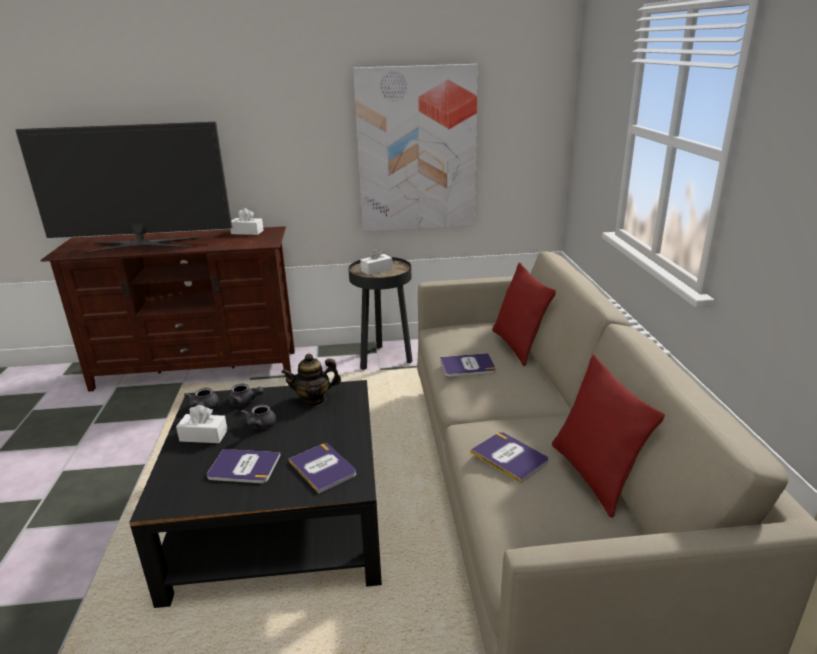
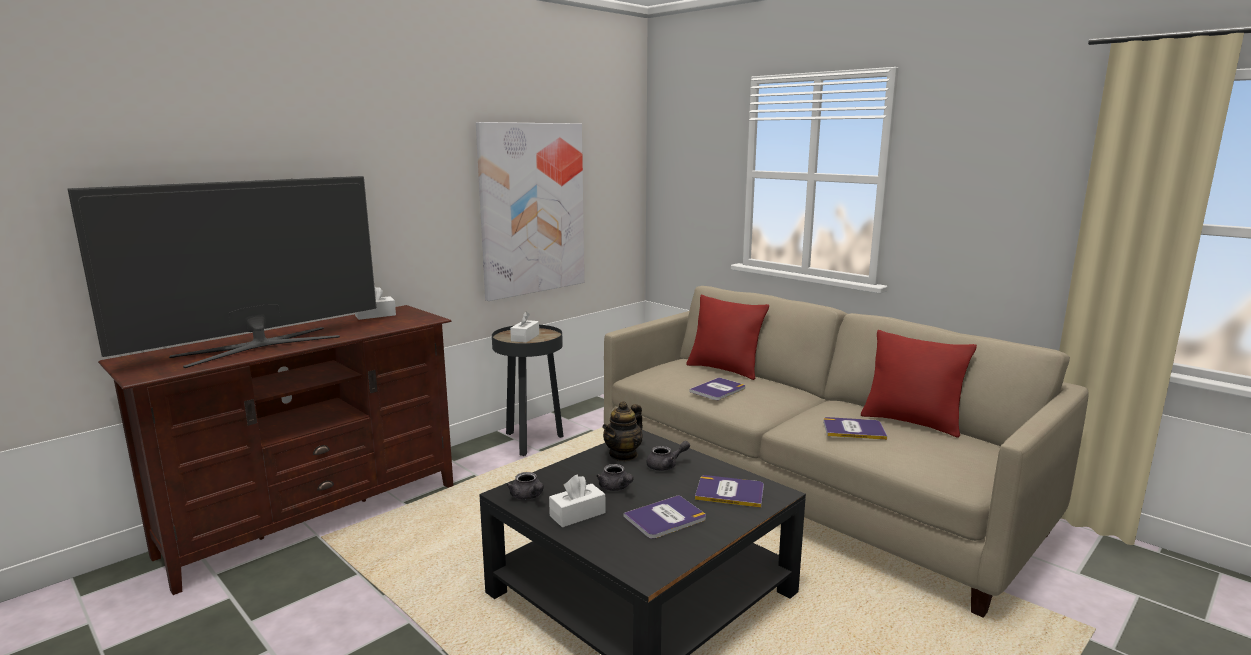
camera: 40 degrees left, 10 degrees down
grey teapot [228,384,264,406] -> grey teapot moved to [647,441,690,471]

